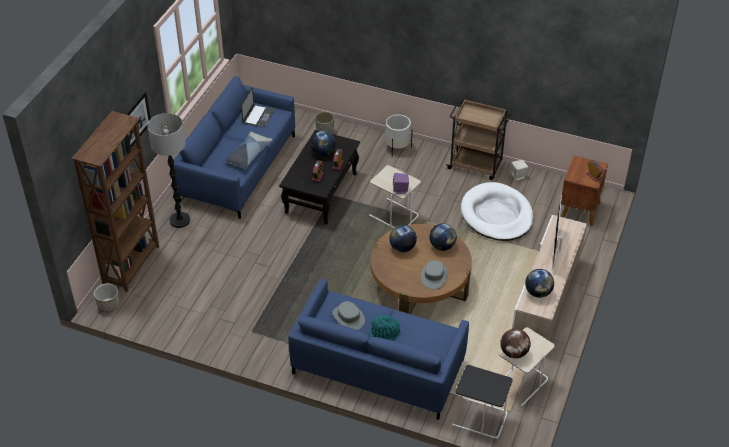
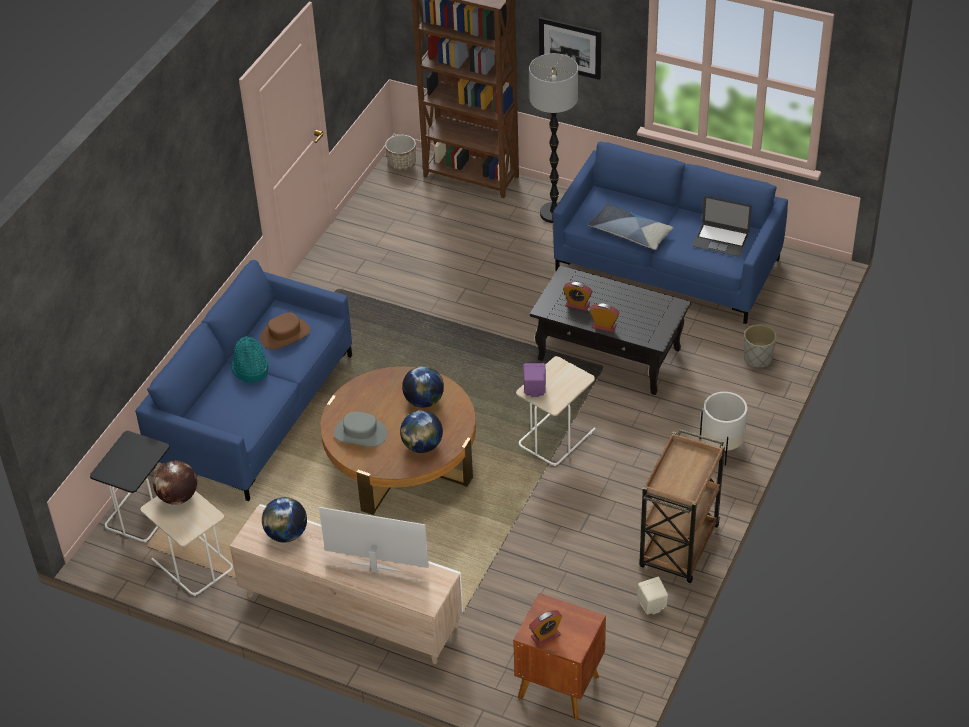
camera: 95 degrees right, 0 degrees up
globe [310,131,336,156] -> none
grey hat [332,301,365,330] -> brown hat [260,312,310,349]
white dog bed [461,182,534,241] -> none

